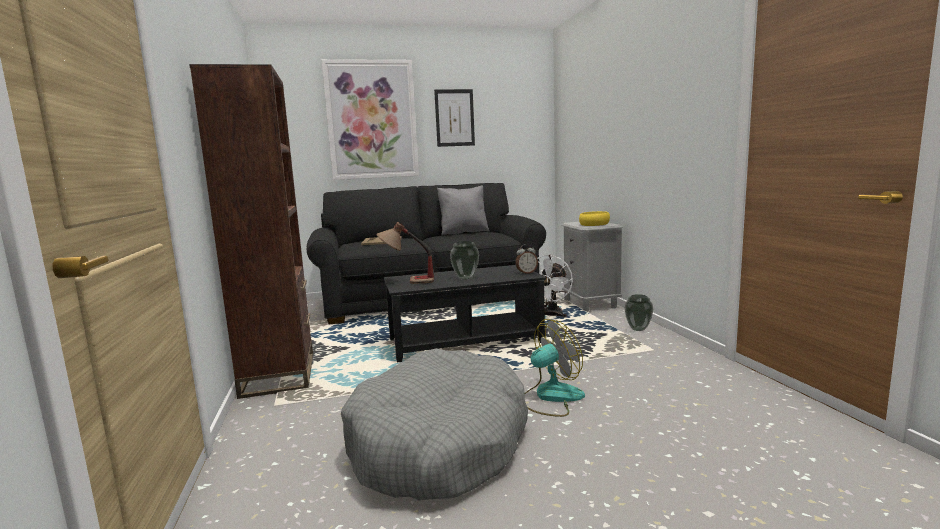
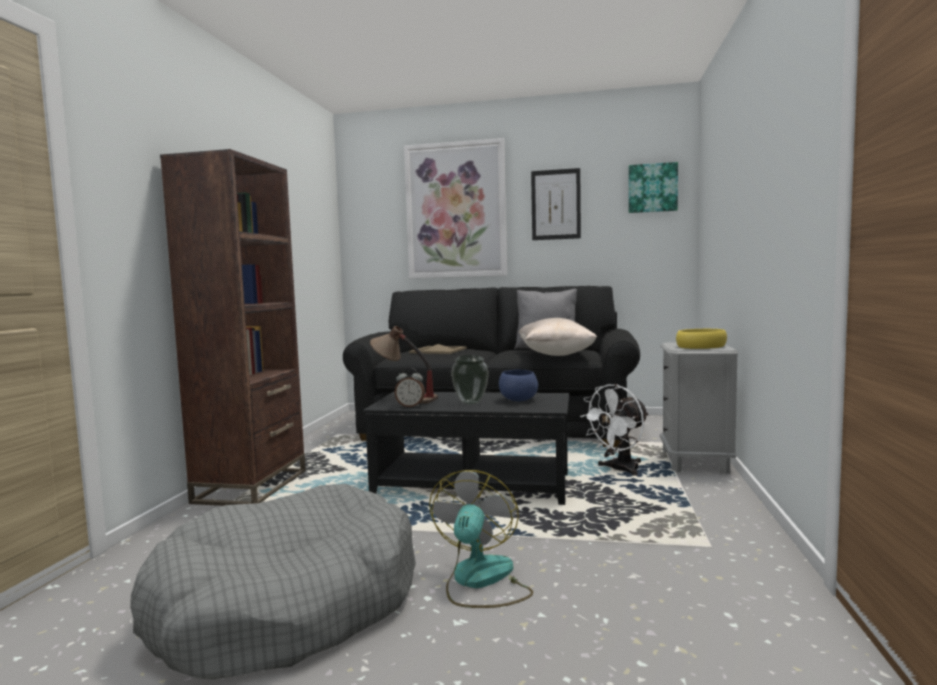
camera: 25 degrees right, 5 degrees down
alarm clock [516,244,538,274] -> alarm clock moved to [394,368,425,407]
fan [524,319,585,417] -> fan turned 75 degrees counterclockwise [429,470,533,608]
vase [624,294,653,331] -> none
none -> blue bowl [499,370,538,401]
none -> beige pillow [519,318,597,356]
none -> picture [629,162,678,213]

